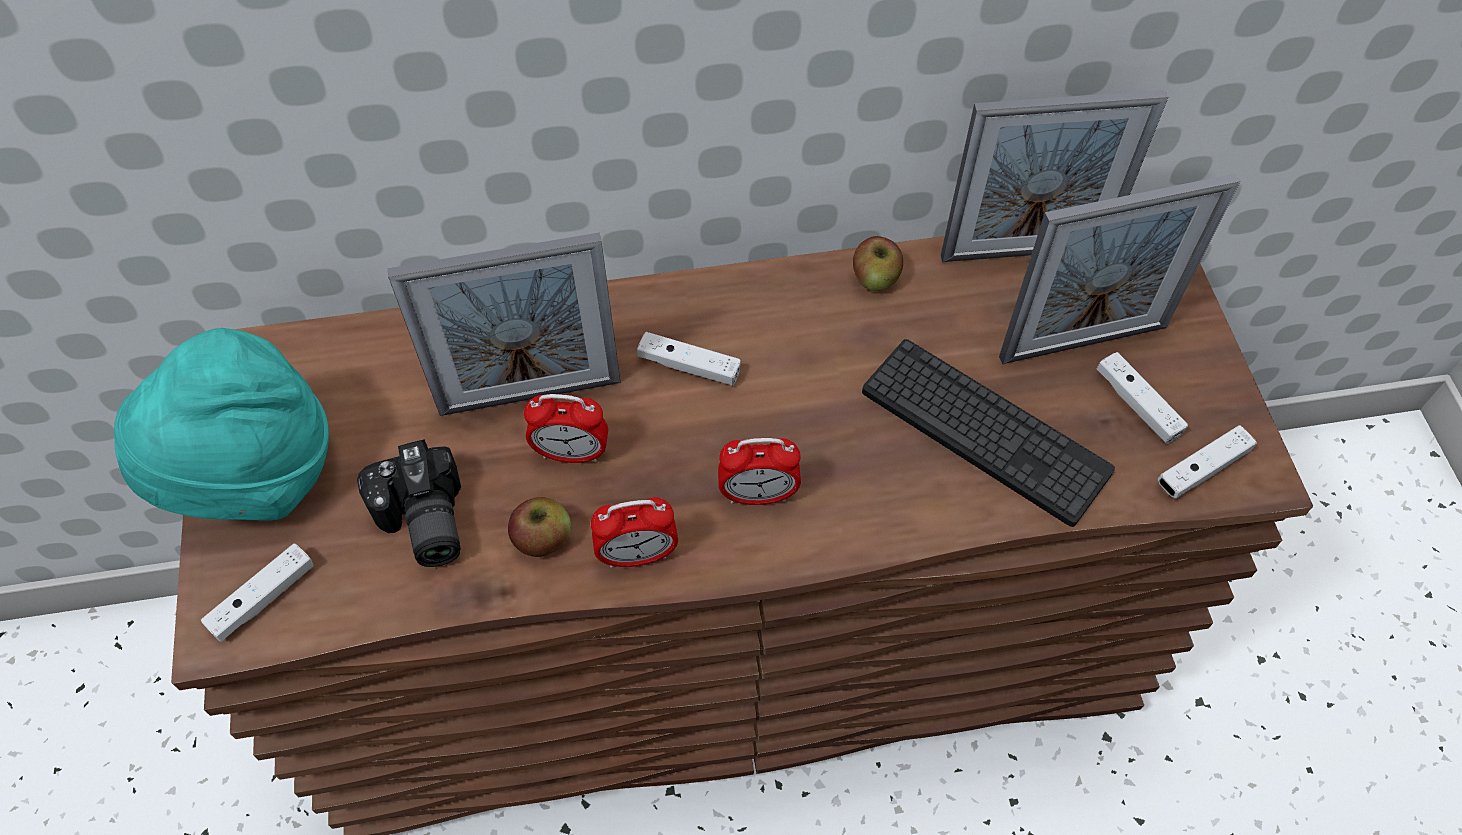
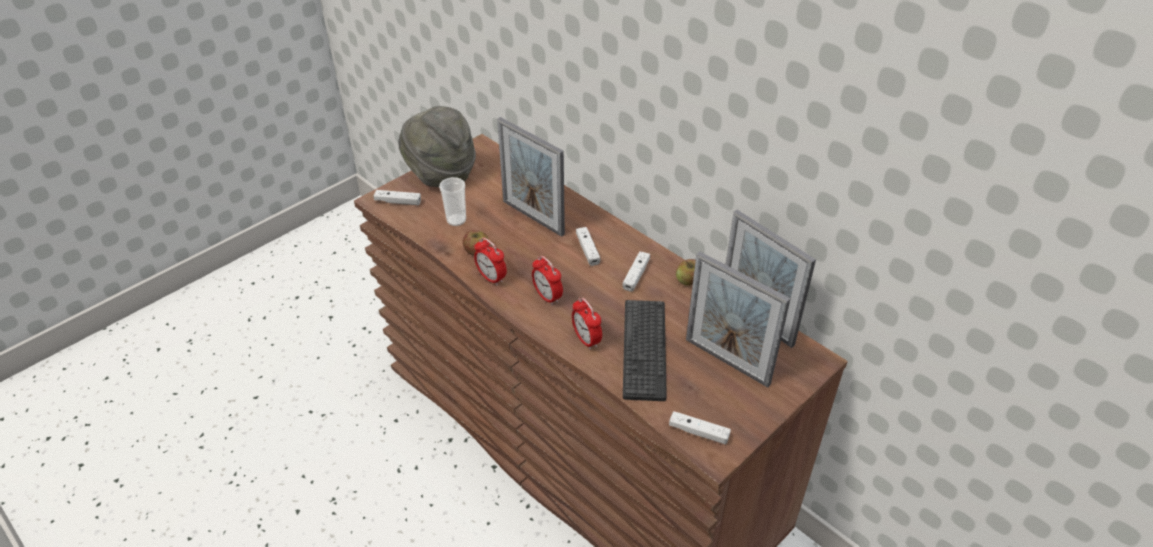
camera: 55 degrees right, 15 degrees down
turquoise hat [114,328,329,521] -> grey hat [399,106,476,187]
camera [357,439,461,567] -> cup [439,177,466,226]
alarm clock [524,394,608,463] -> alarm clock moved to [572,298,602,350]
white game controller [1097,352,1188,444] -> white game controller moved to [623,251,650,292]

